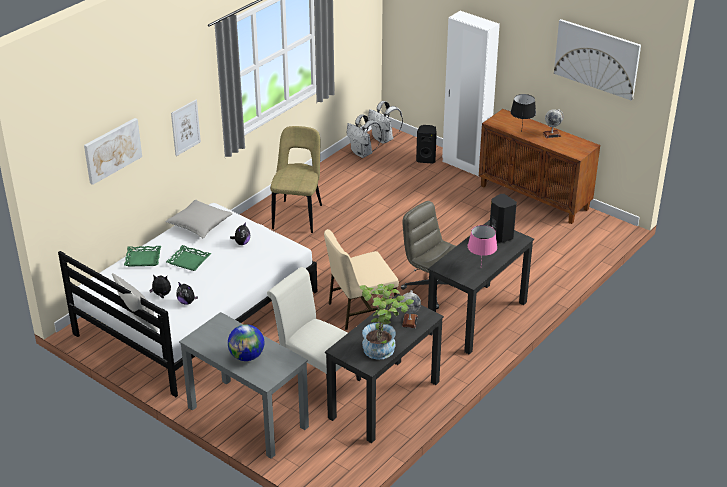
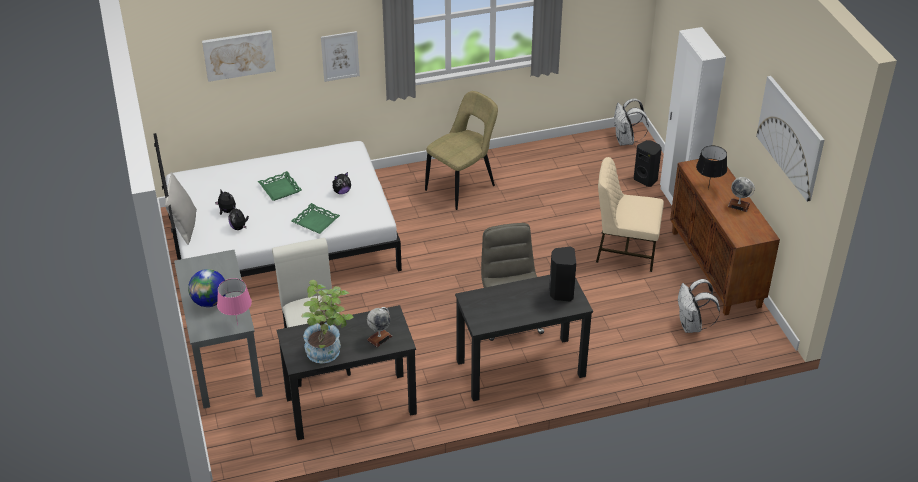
camera: 35 degrees right, 5 degrees up
green tray [124,246,161,267] -> green tray moved to [291,203,340,234]
grey pillow [166,200,233,239] -> none
beige chair [324,229,399,330] -> beige chair moved to [596,157,664,272]
white backpack [347,114,382,158] -> white backpack moved to [678,279,720,333]
pink table lamp [468,225,497,263] -> pink table lamp moved to [217,278,252,325]

